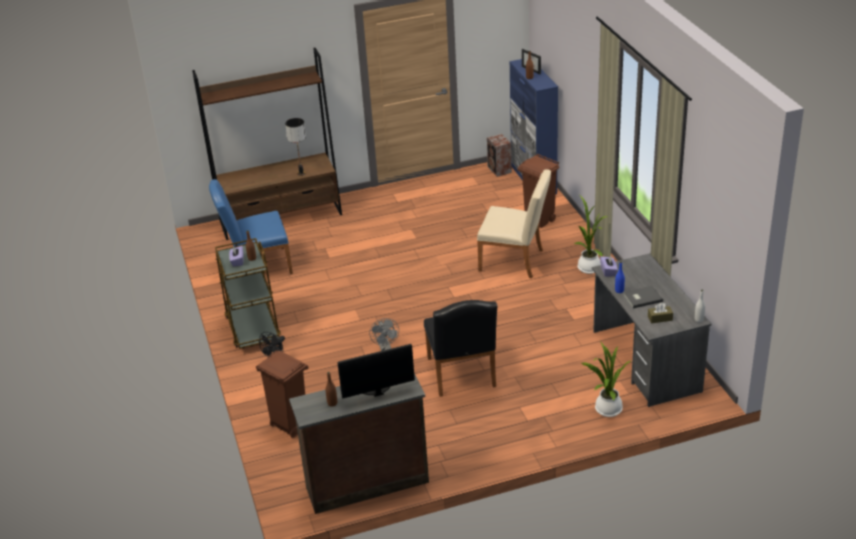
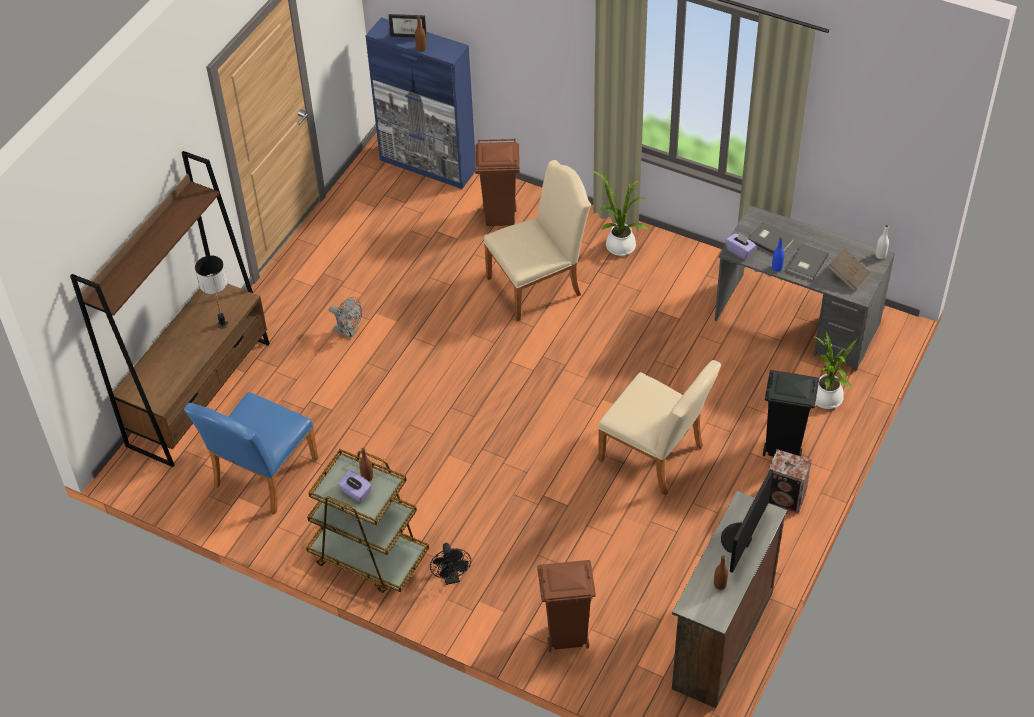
camera: 45 degrees left, 15 degrees up
grey fan [369,318,399,351] -> grey fan moved to [329,297,362,339]
black chair [424,300,497,397] -> beige chair [598,360,721,495]
speaker [487,134,512,177] -> speaker moved to [768,449,812,514]
brown tissue box [648,303,673,323] -> brown book [828,249,871,292]
none -> grey book [747,221,795,253]
none -> black trash can [763,370,819,457]

